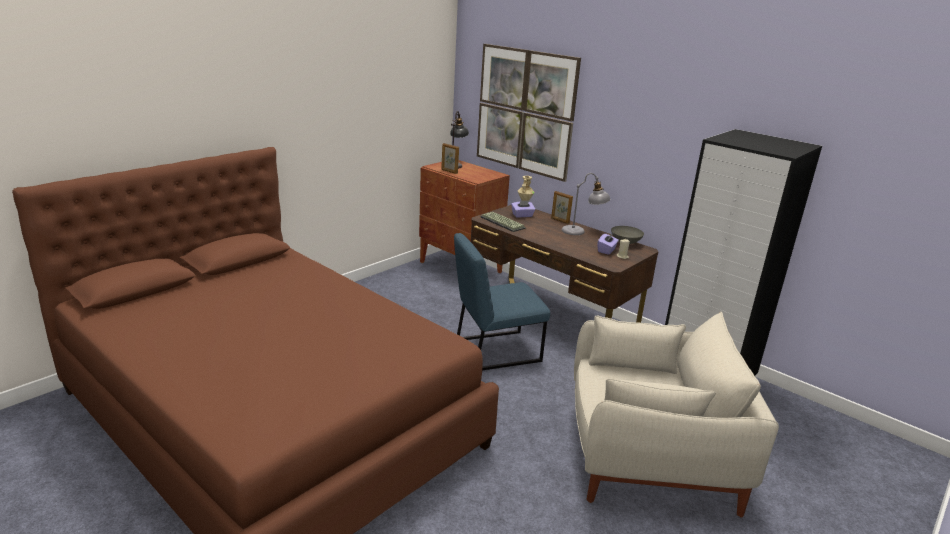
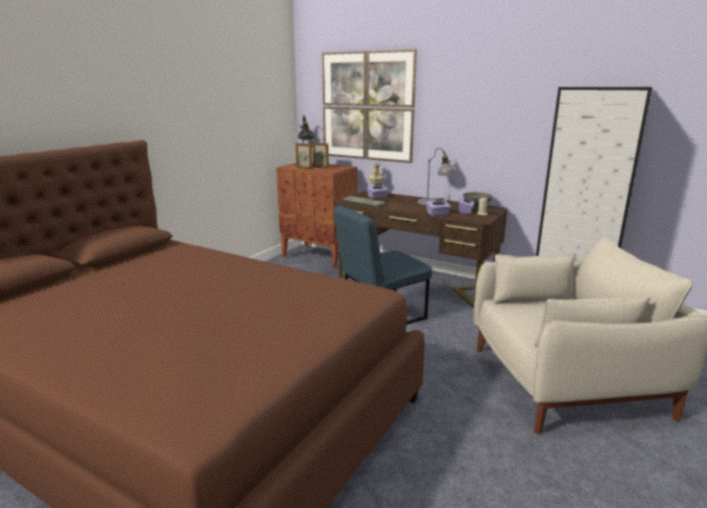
camera: 10 degrees left, 5 degrees down
picture frame [551,191,573,224] -> picture frame moved to [313,142,329,168]
none -> purple tissue box [426,198,451,216]

